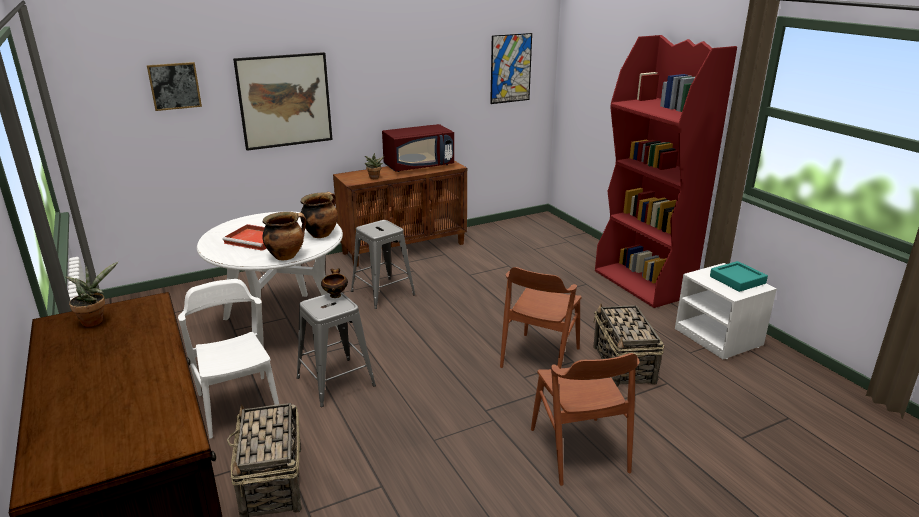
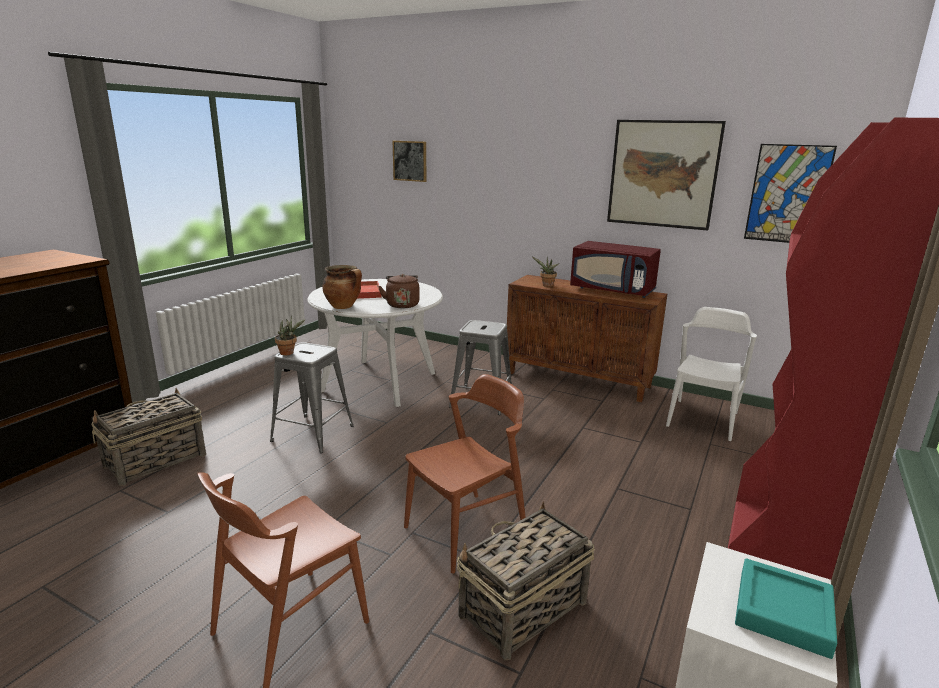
camera: 55 degrees right, 5 degrees down
potted plant [65,261,118,327] -> potted plant moved to [275,316,305,355]
white chair [178,279,279,439] -> white chair moved to [666,307,757,441]
picture [233,52,333,151] -> picture moved to [607,120,726,231]
cooking pot [300,192,338,238] -> brown kettle [379,274,420,308]
bowl [321,268,348,298] -> none
brown chair [500,267,582,369] -> brown chair turned 150 degrees clockwise [404,374,526,573]

